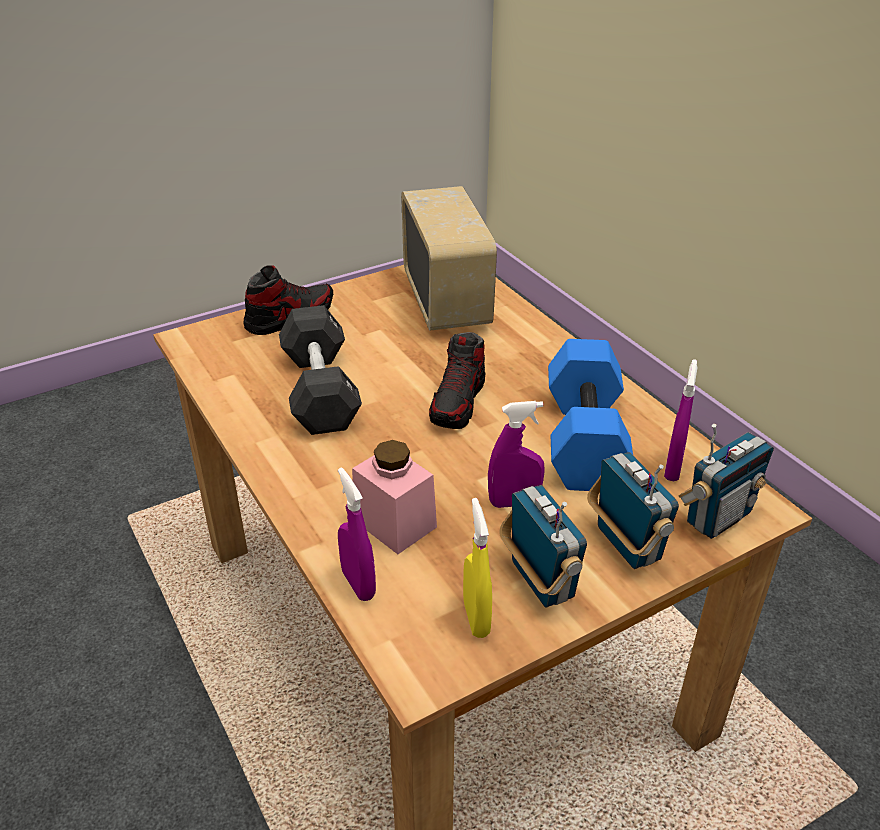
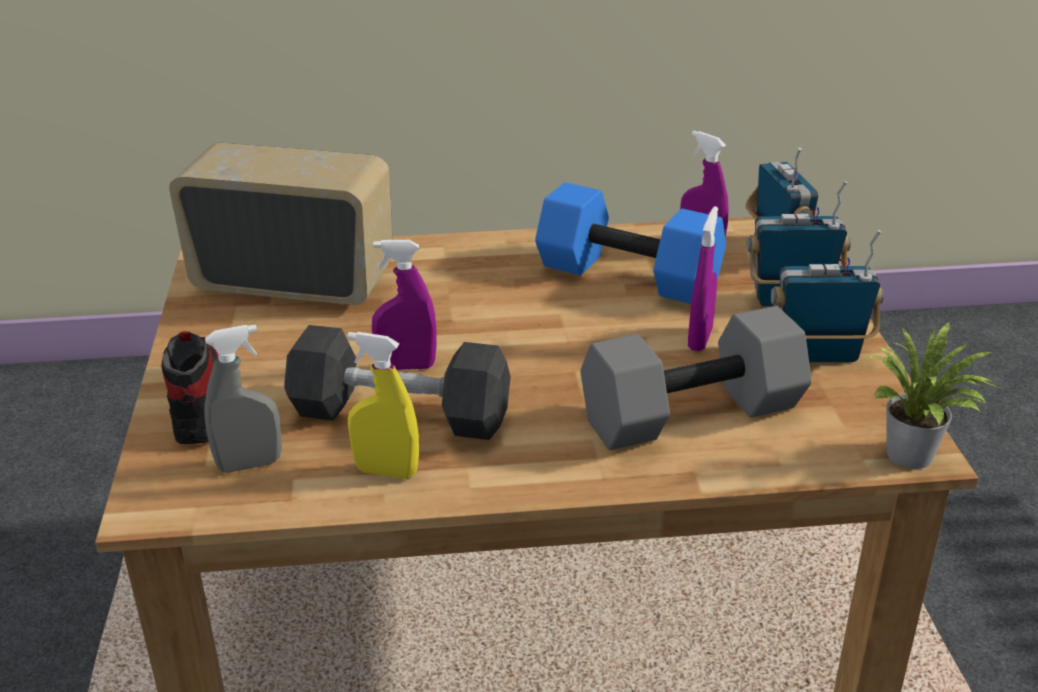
camera: 65 degrees left, 5 degrees down
purple spray bottle [338,467,376,601] -> purple spray bottle moved to [372,240,437,370]
pink jar [352,440,437,554] -> grey dumbbell [580,306,812,450]
shoe [429,332,486,429] -> none
yellow spray bottle [463,498,492,638] -> yellow spray bottle moved to [347,332,419,479]
none -> grey spray bottle [204,324,282,473]
none -> potted plant [864,322,1002,469]

